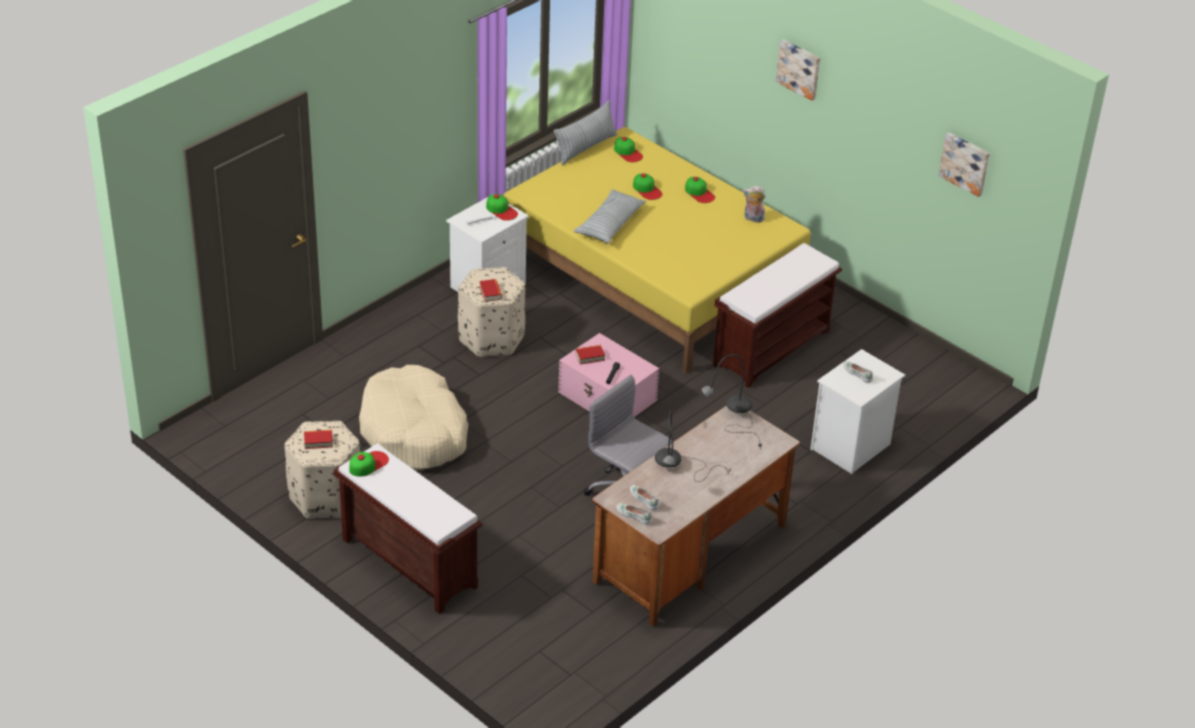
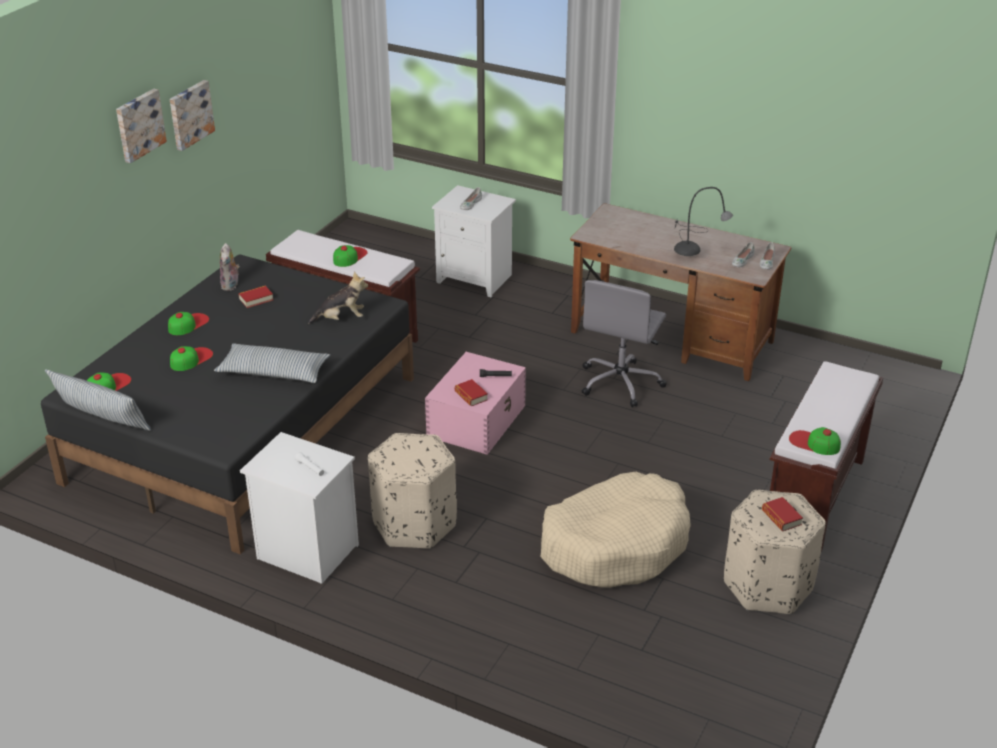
camera: 105 degrees left, 5 degrees down
book [479,279,502,302] -> book moved to [239,286,273,308]
cap [486,194,518,221] -> cap moved to [333,245,368,267]
yellow bed [504,127,811,374] -> black bed [41,254,414,555]
grey table lamp [702,354,762,449] -> none
picture [938,132,990,197] -> picture moved to [170,80,215,151]
none -> plush toy [308,271,368,324]

